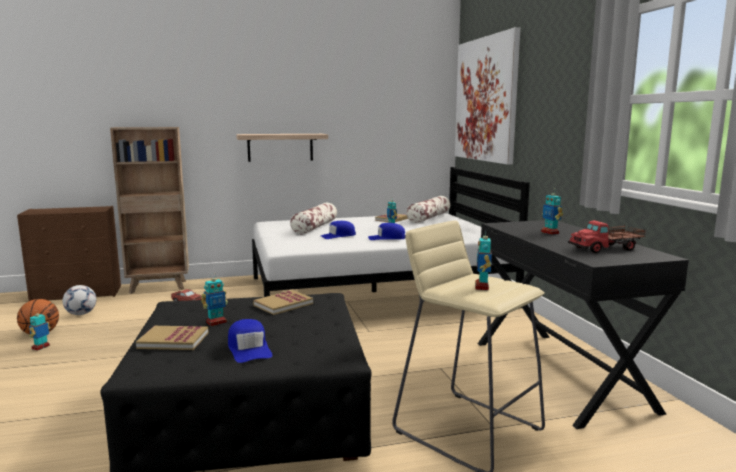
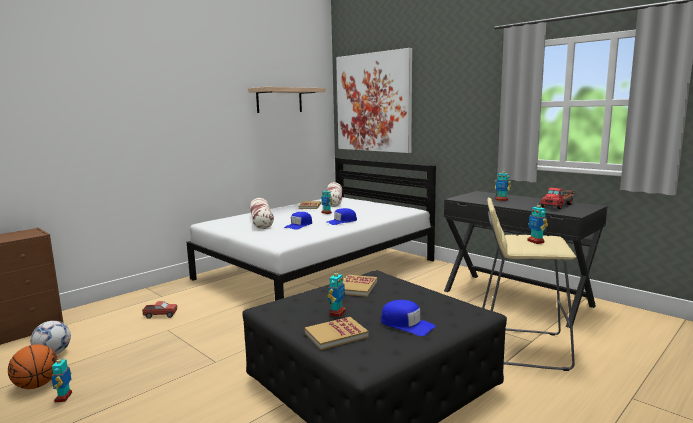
camera: 30 degrees left, 0 degrees up
brown bookcase [110,127,189,294] -> none
shelf [236,134,328,162] -> shelf moved to [248,87,325,113]

